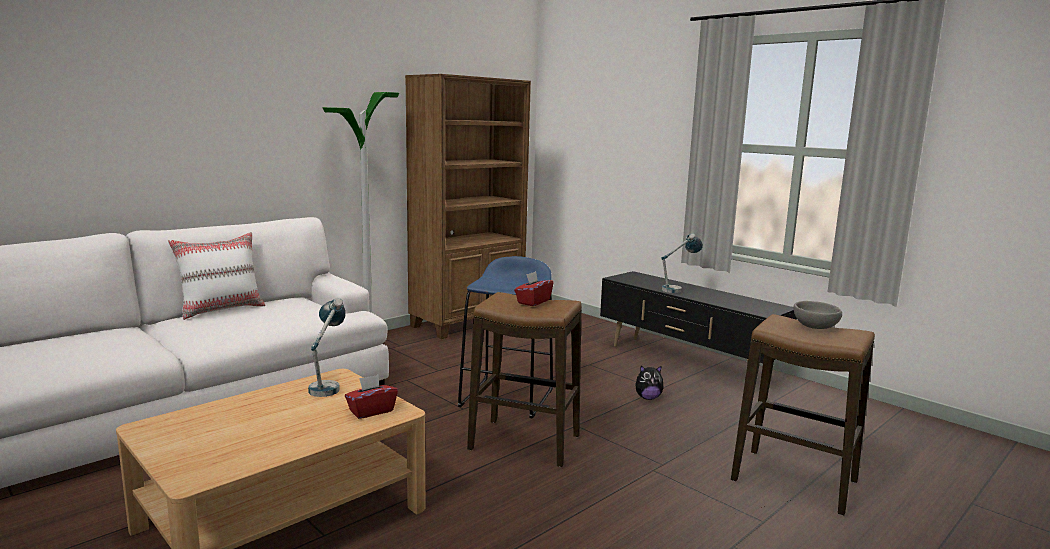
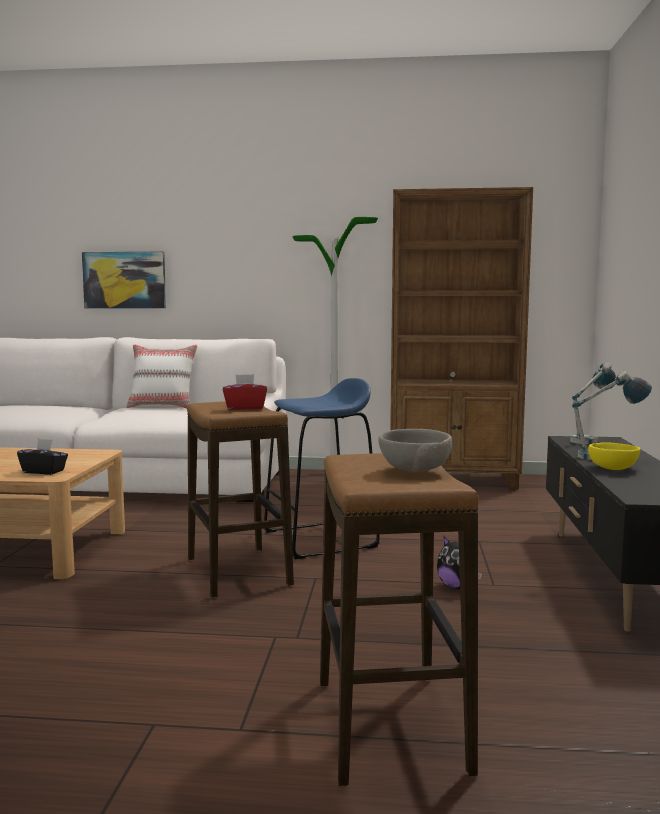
camera: 50 degrees right, 5 degrees down
table lamp [308,298,345,397] -> table lamp moved to [570,363,616,444]
red tissue box [345,375,398,419] -> black tissue box [17,439,68,475]
none -> picture [82,252,166,308]
none -> yellow bowl [588,443,640,470]

